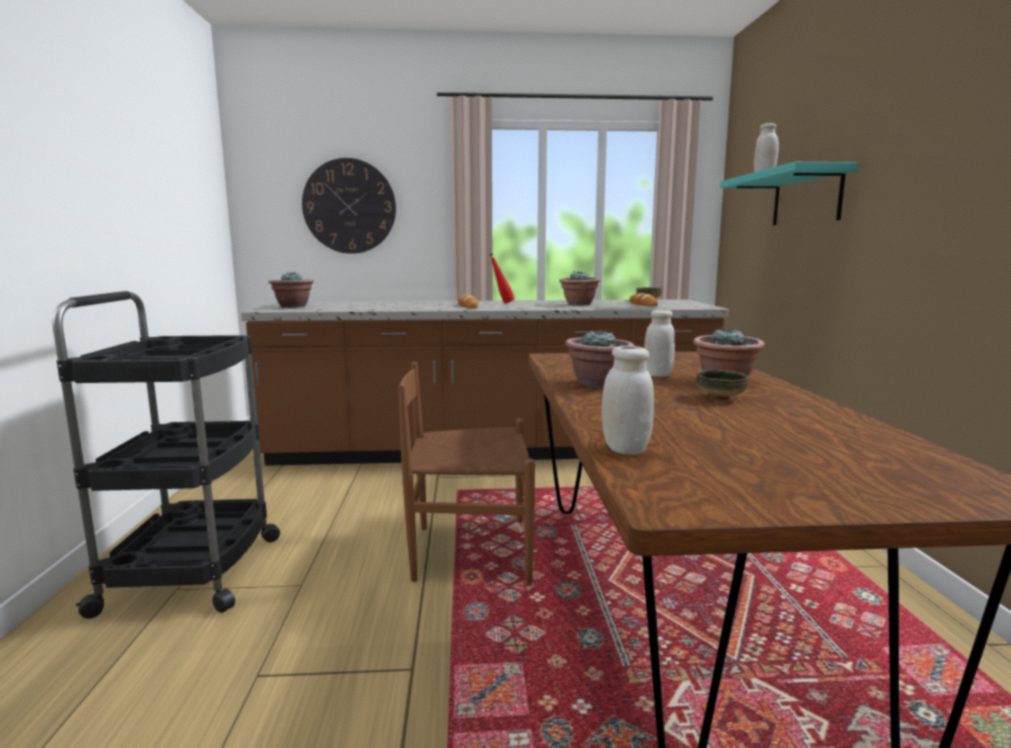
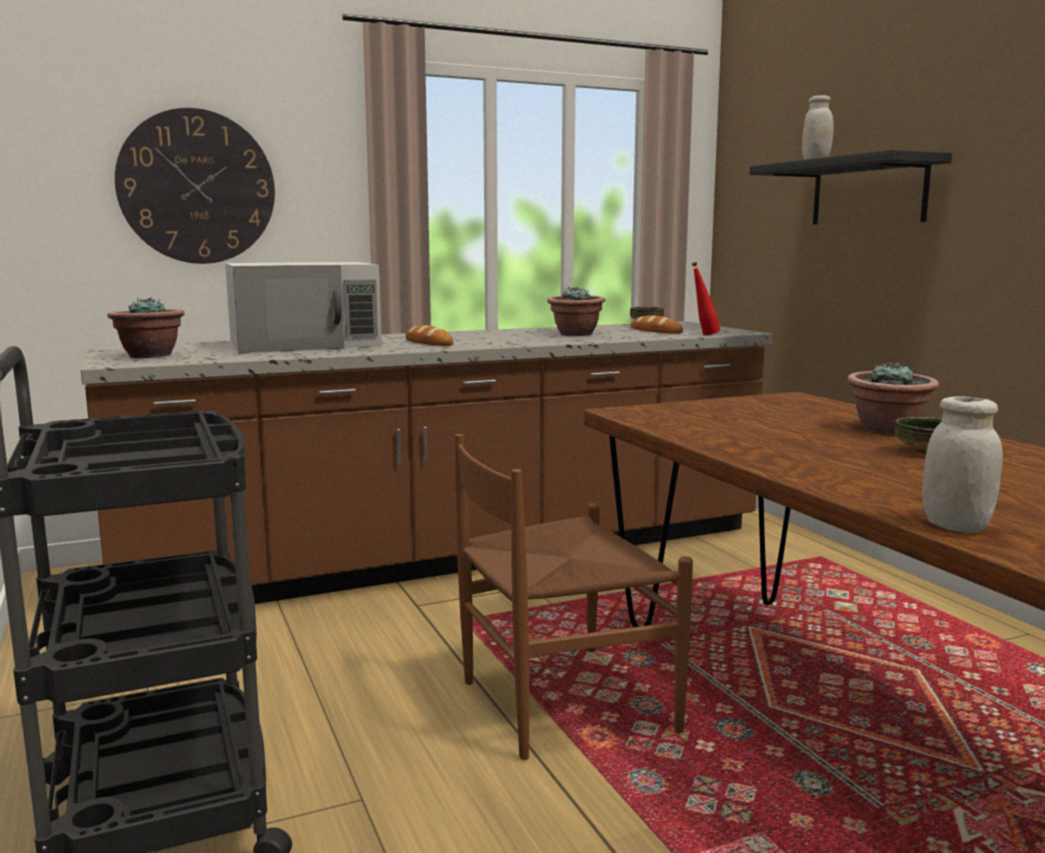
camera: 20 degrees left, 0 degrees up
red bottle [489,253,515,304] -> red bottle moved to [692,262,720,335]
potted plant [565,329,635,388] -> none
white jar [644,309,675,377] -> none
turquoise shelf [720,162,859,225] -> black shelf [750,150,952,224]
none -> white microwave [225,262,382,353]

